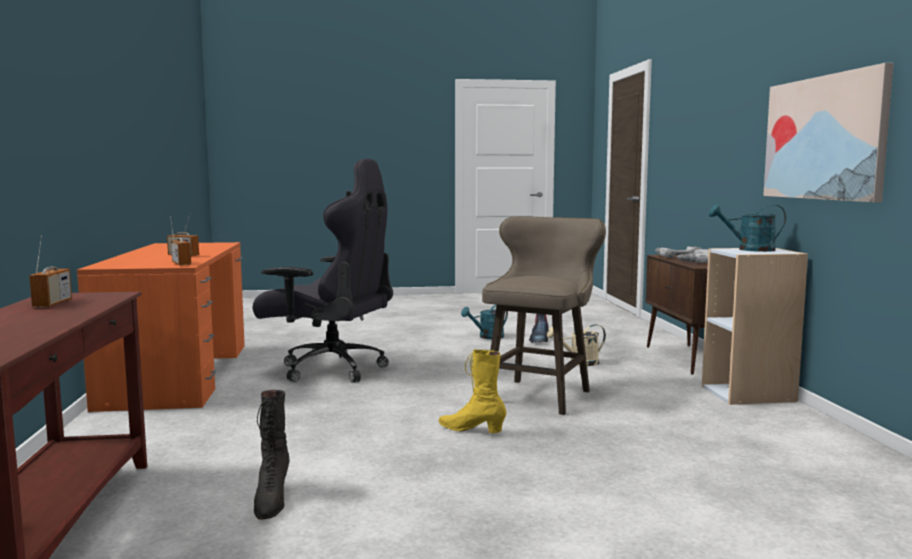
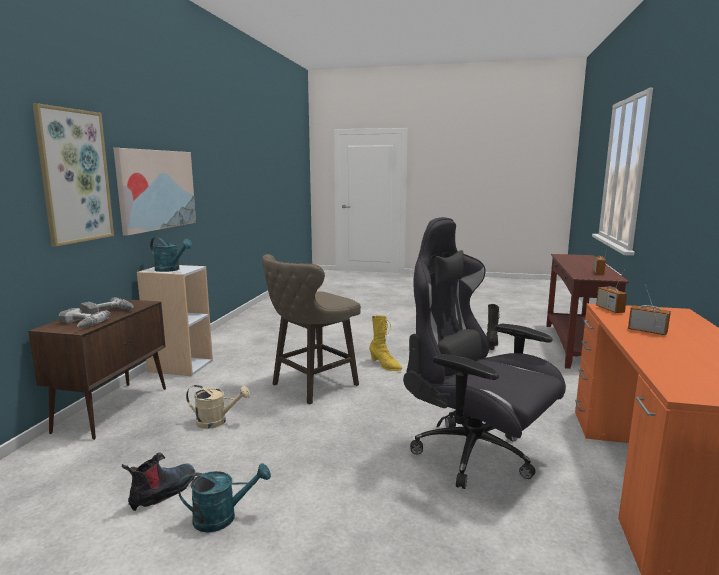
camera: 160 degrees left, 5 degrees up
none -> picture [33,103,114,247]

